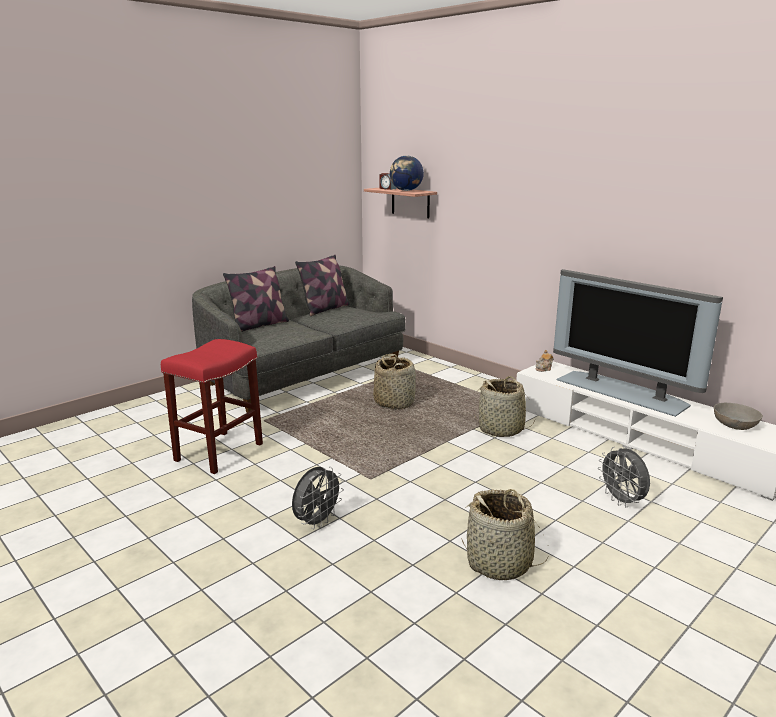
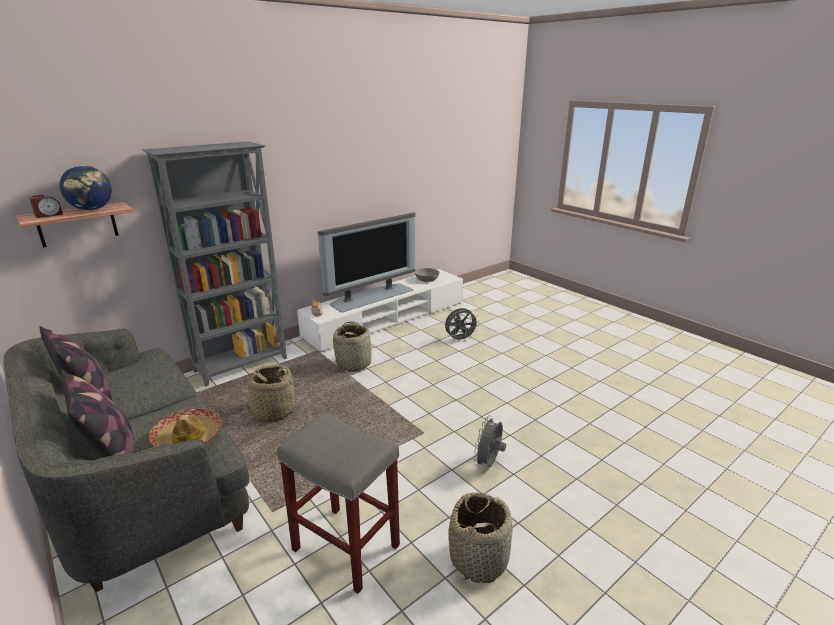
camera: 85 degrees left, 5 degrees up
red stool [161,339,263,474] -> grey stool [277,412,400,594]
grey fan [292,466,344,529] -> grey fan turned 105 degrees counterclockwise [473,415,506,468]
basket [461,489,549,580] -> basket moved to [448,493,512,583]
none -> grey bookcase [142,141,287,386]
none -> hat [149,408,222,447]

